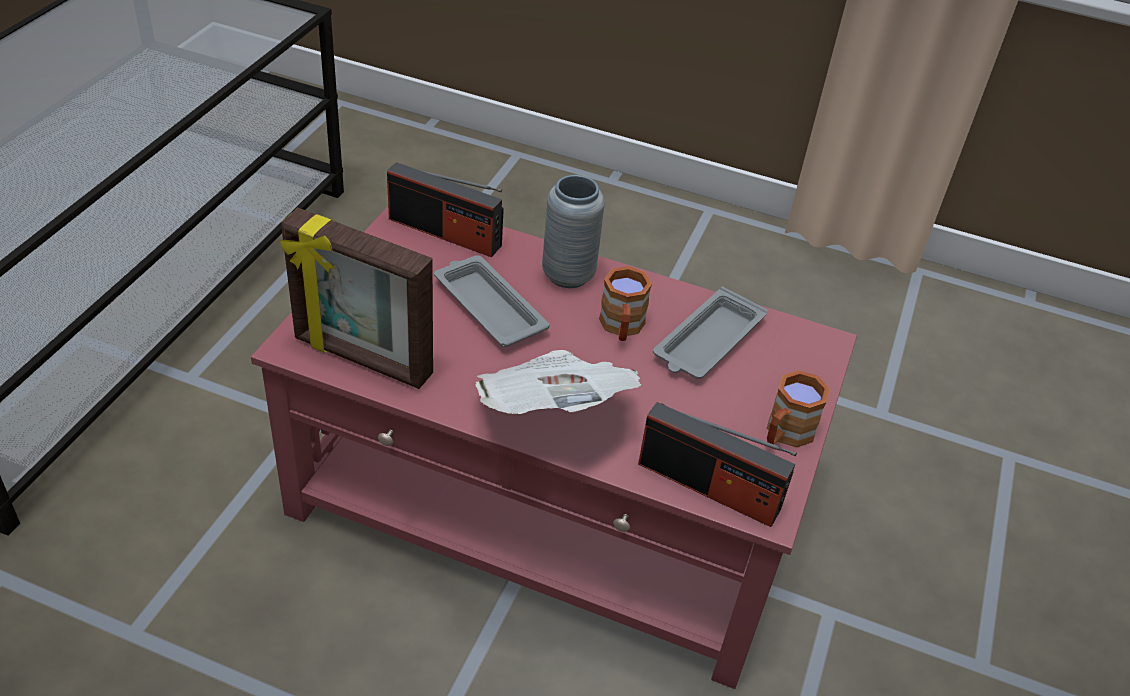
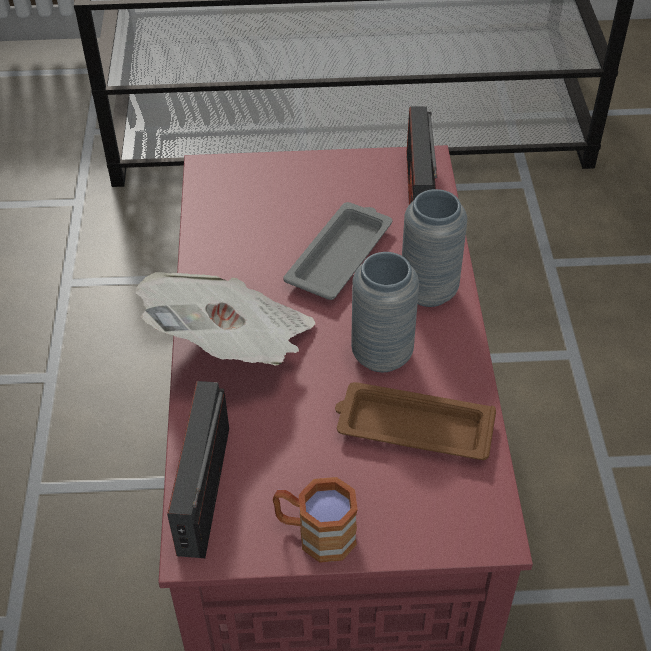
camera: 70 degrees right, 5 degrees up
picture frame [280,208,433,389] -> none
brown mug [599,266,652,341] -> grey vase [351,252,419,372]
grey tray [653,287,768,379] -> brown tray [335,382,496,460]

